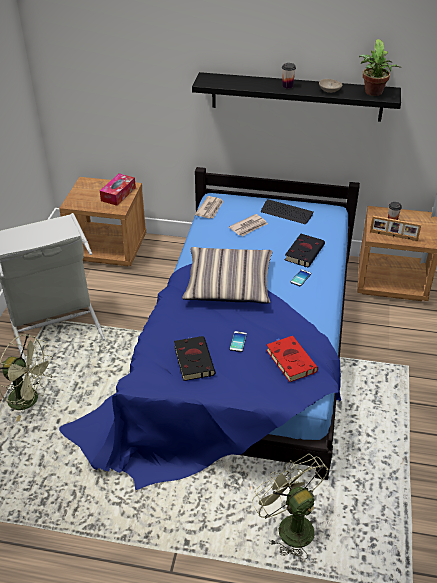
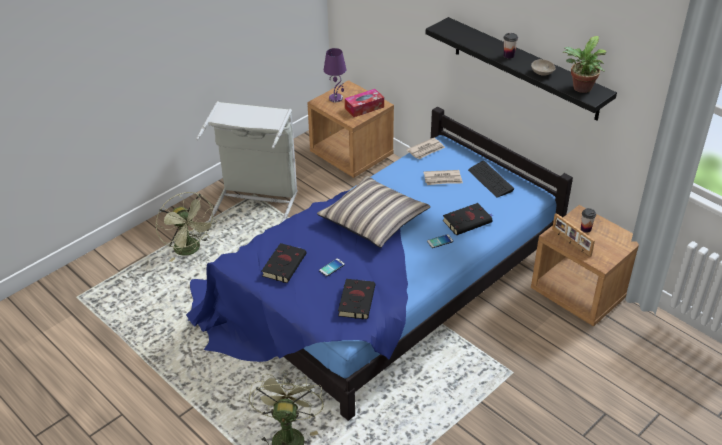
camera: 35 degrees right, 0 degrees up
red book [266,336,318,382] -> black book [338,279,375,320]
none -> purple table lamp [324,48,346,102]

